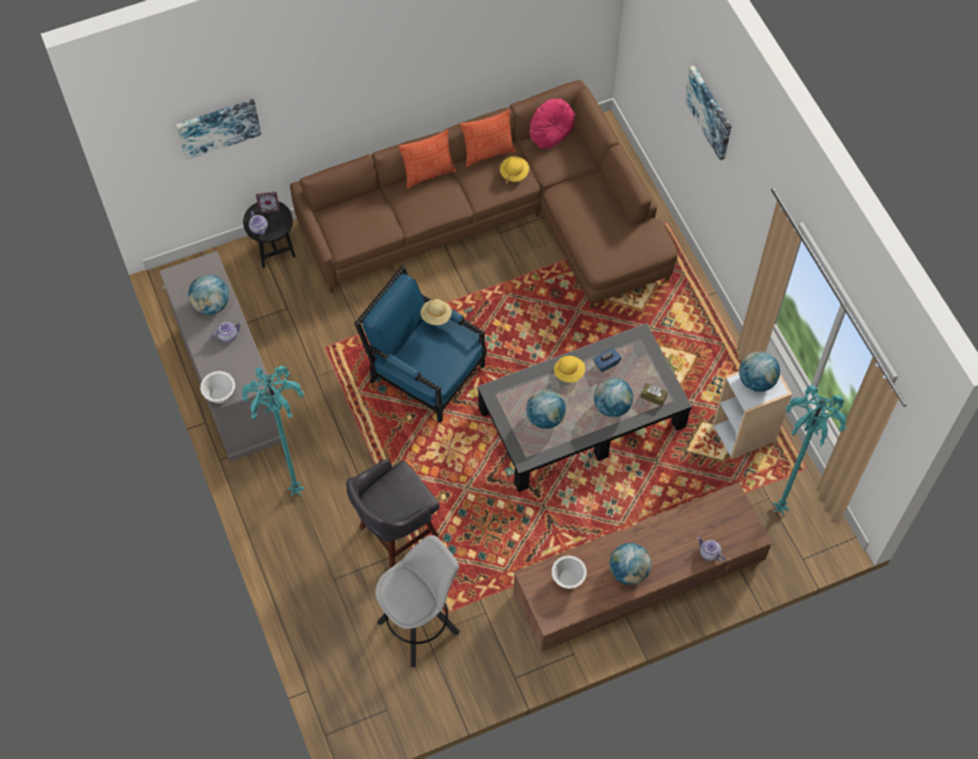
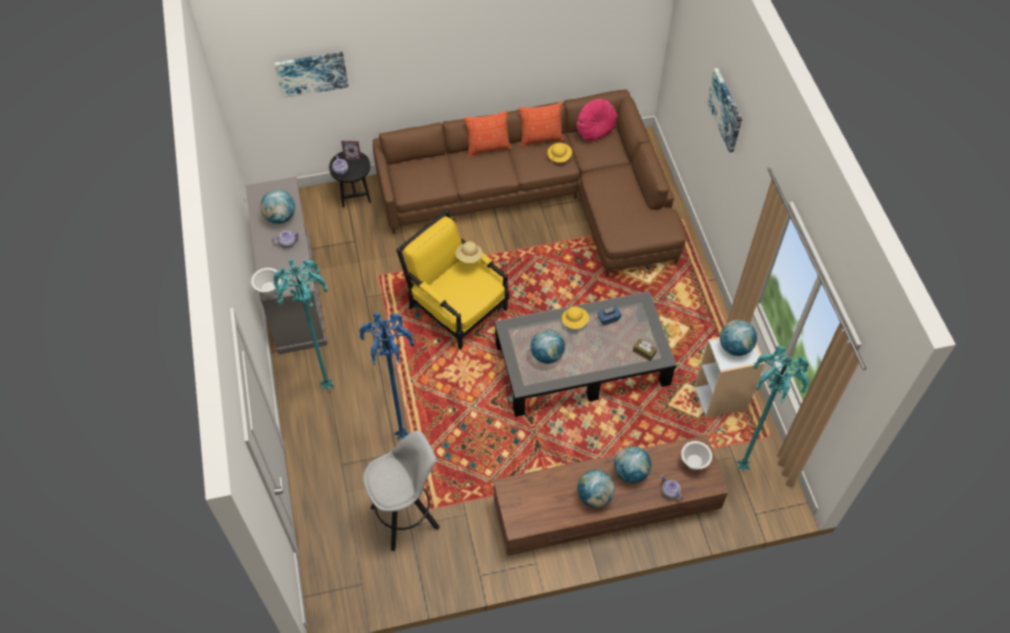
camera: 10 degrees right, 5 degrees down
grey stool [346,459,439,568] -> blue floor lamp [359,313,415,440]
blue armchair [354,266,487,423] -> yellow armchair [396,210,509,350]
white bowl [552,555,587,589] -> white bowl moved to [681,441,712,470]
globe [594,378,633,417] -> globe moved to [614,446,651,483]

